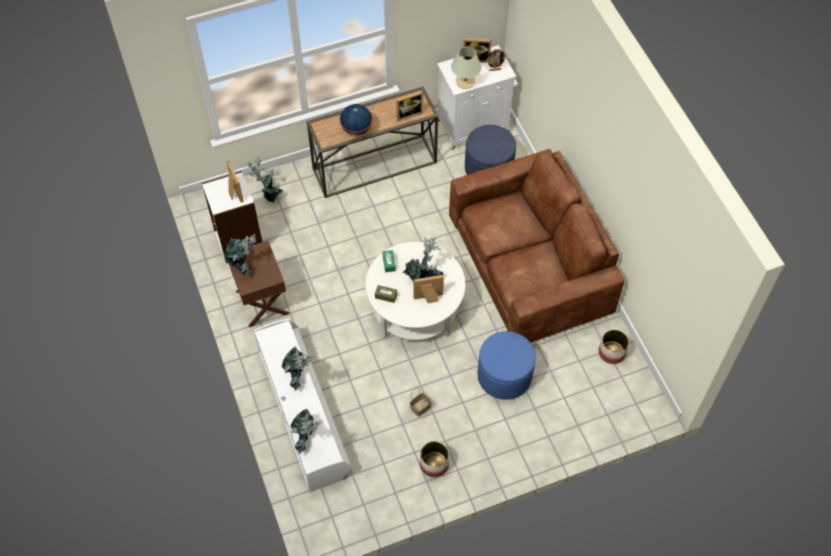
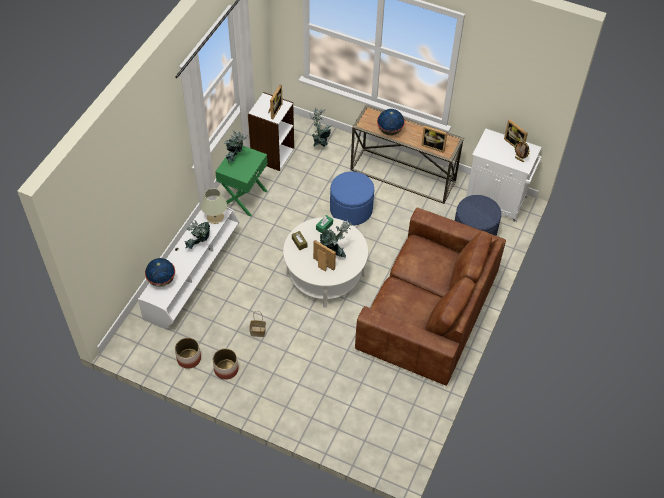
camera: 45 degrees right, 5 degrees down
brown nightstand [229,240,290,327] -> green nightstand [215,145,268,216]
potted plant [290,409,322,454] -> globe [145,258,175,287]
beige table lamp [451,47,481,89] -> beige table lamp moved to [201,188,227,224]
blue ottoman [477,331,536,400] -> blue ottoman moved to [330,171,374,225]
planter [599,329,629,364] -> planter moved to [175,338,201,369]

